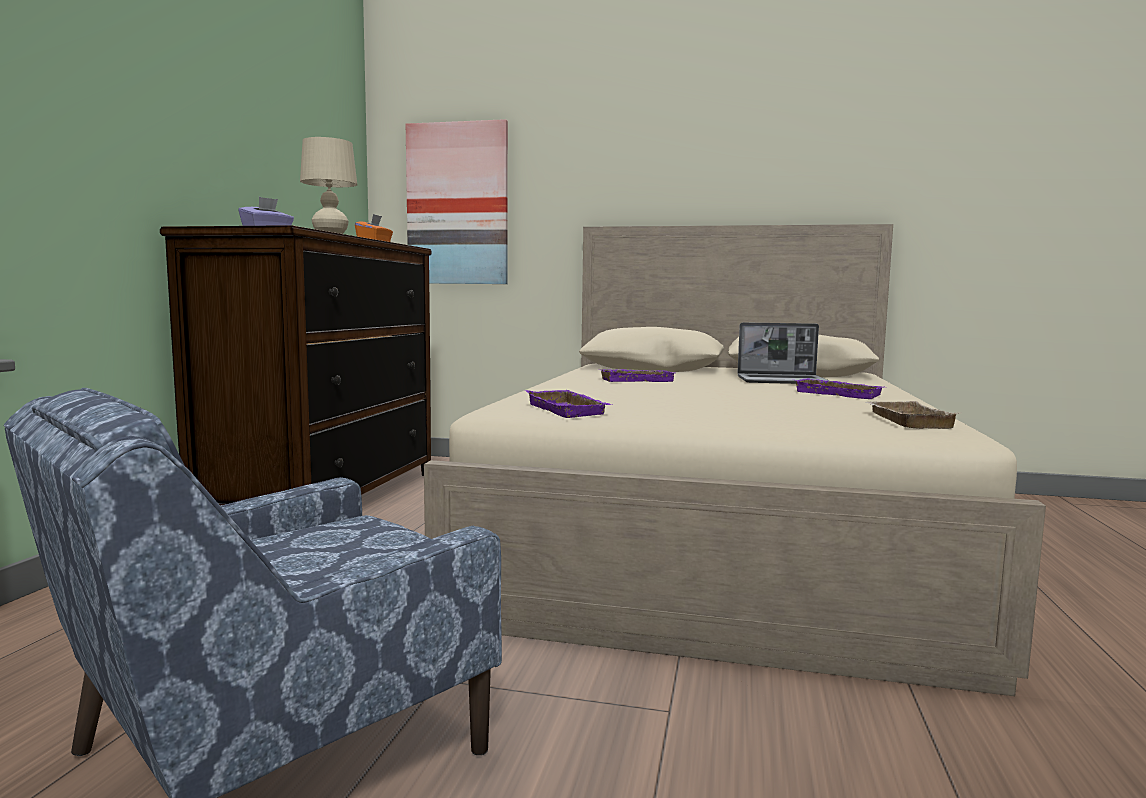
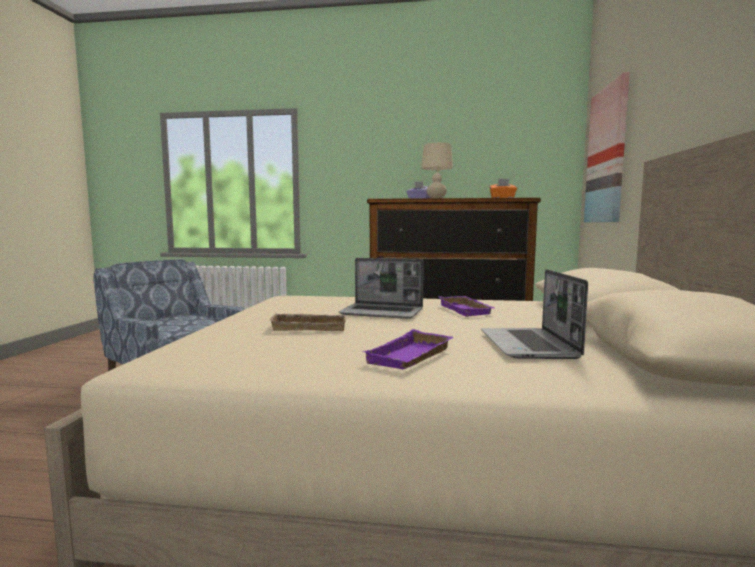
camera: 85 degrees right, 0 degrees up
purple tray [525,390,612,418] -> none
beige tray [866,401,957,429] -> beige tray moved to [270,313,347,331]
none -> laptop [339,258,424,319]

